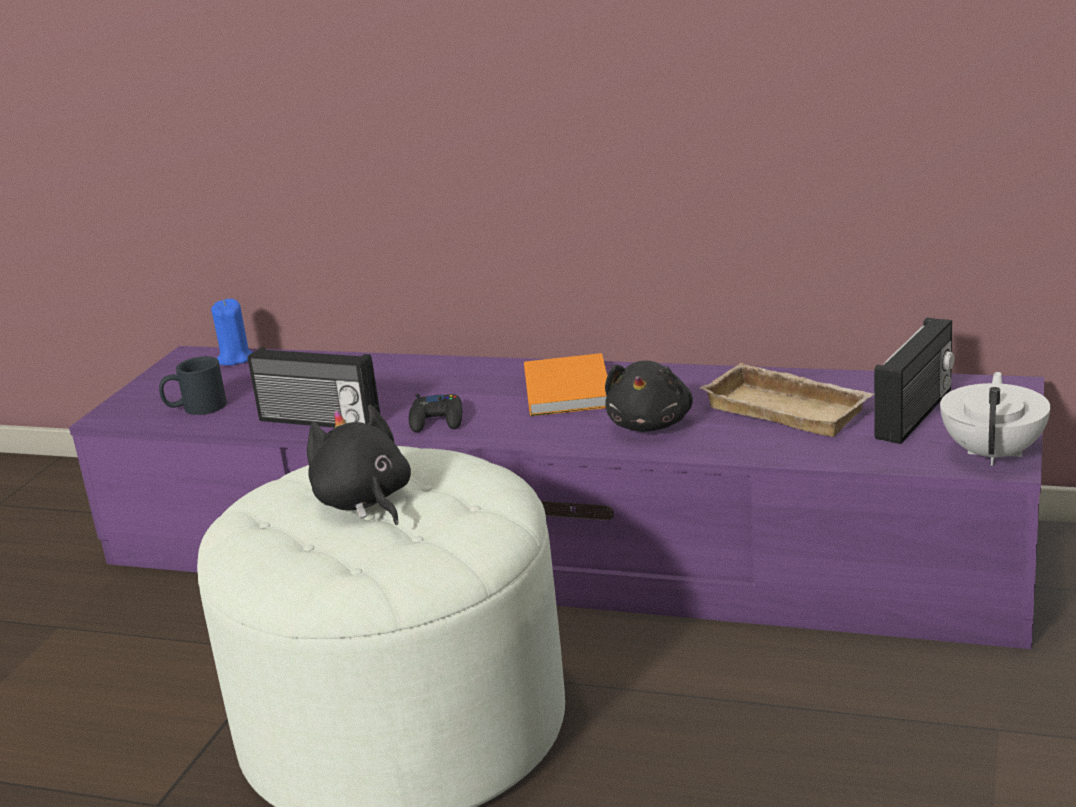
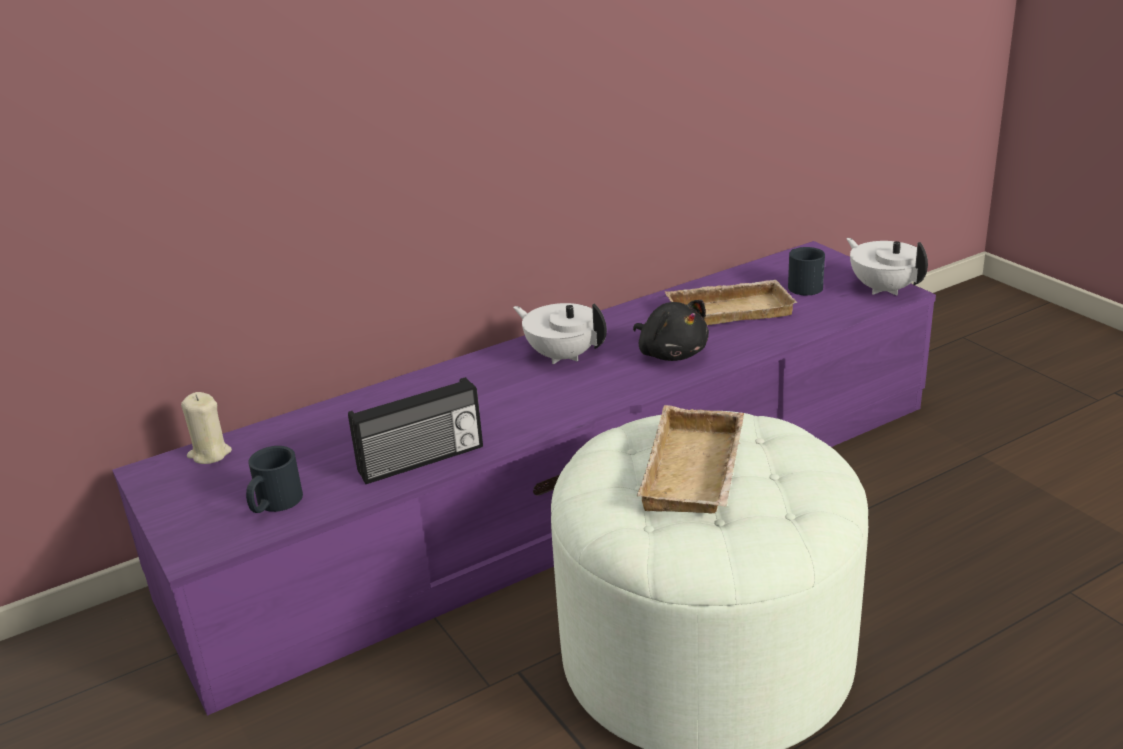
camera: 50 degrees left, 5 degrees up
blue candle [211,299,253,366] -> beige candle [181,392,232,464]
black plush toy [307,405,411,525] -> beige tray [637,405,744,513]
black game controller [409,394,462,433] -> none
orange book [524,353,608,416] -> white teapot [513,303,607,364]
radio [874,318,955,444] -> black mug [788,247,825,295]

